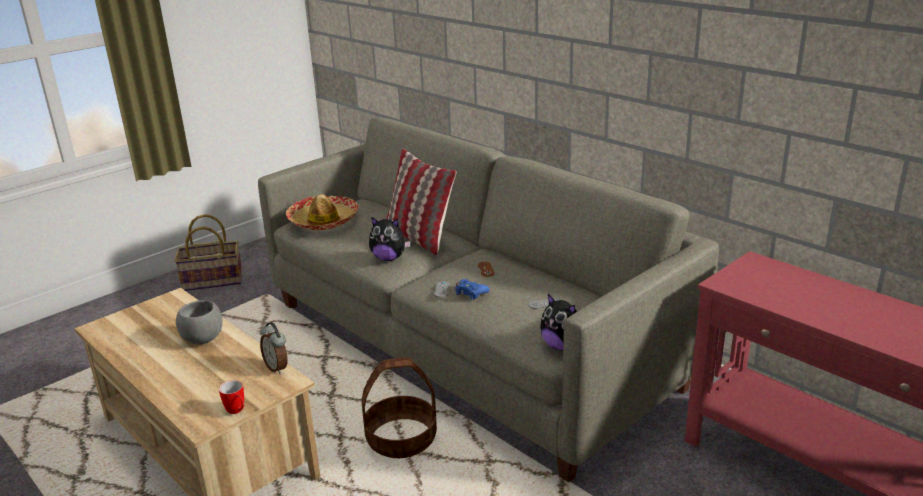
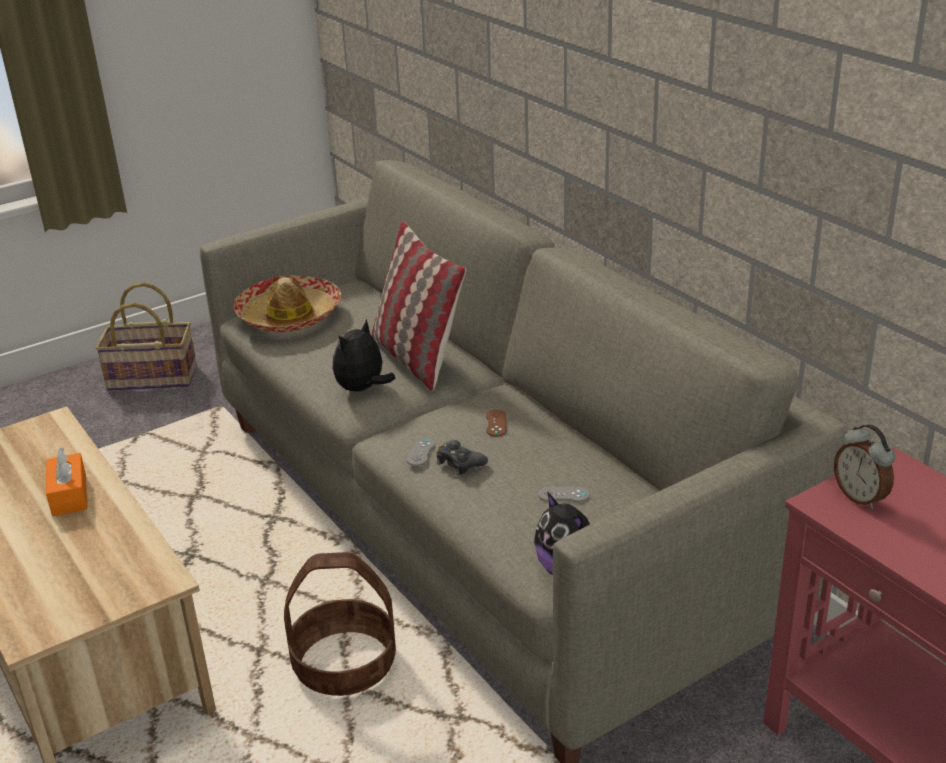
camera: 10 degrees right, 5 degrees up
grey bowl [176,300,222,345] -> orange tissue box [46,448,88,516]
mug [219,380,244,414] -> none
alarm clock [260,322,288,374] -> alarm clock moved to [834,424,895,509]
plush toy [369,217,411,261] -> plush toy turned 105 degrees clockwise [333,319,395,392]
blue game controller [455,279,490,300] -> black game controller [437,440,488,475]

